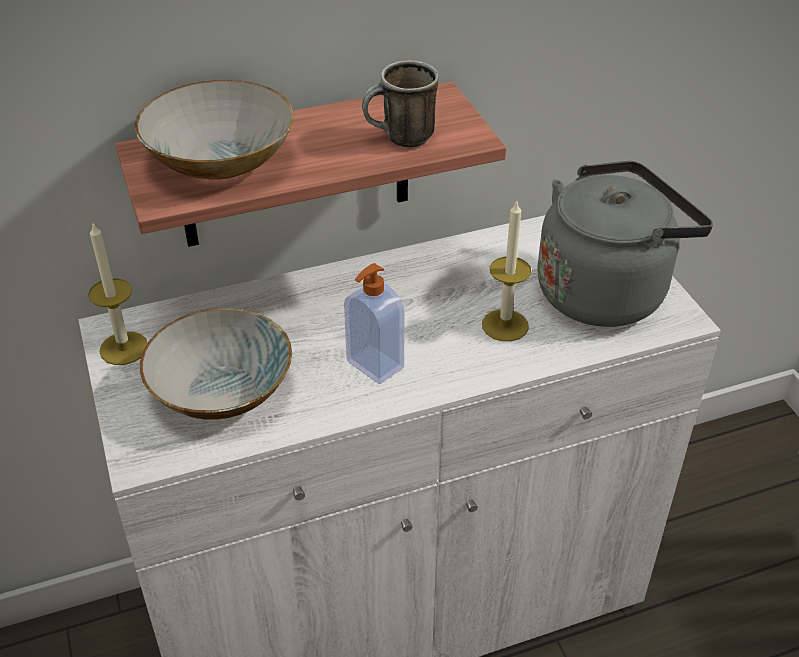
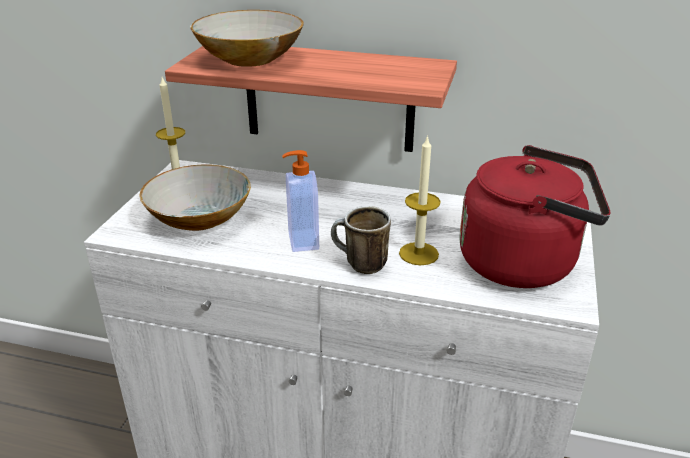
camera: 35 degrees right, 10 degrees down
mug [362,60,438,147] -> mug moved to [331,206,391,274]
grey kettle [537,161,713,327] -> red kettle [459,145,611,288]

